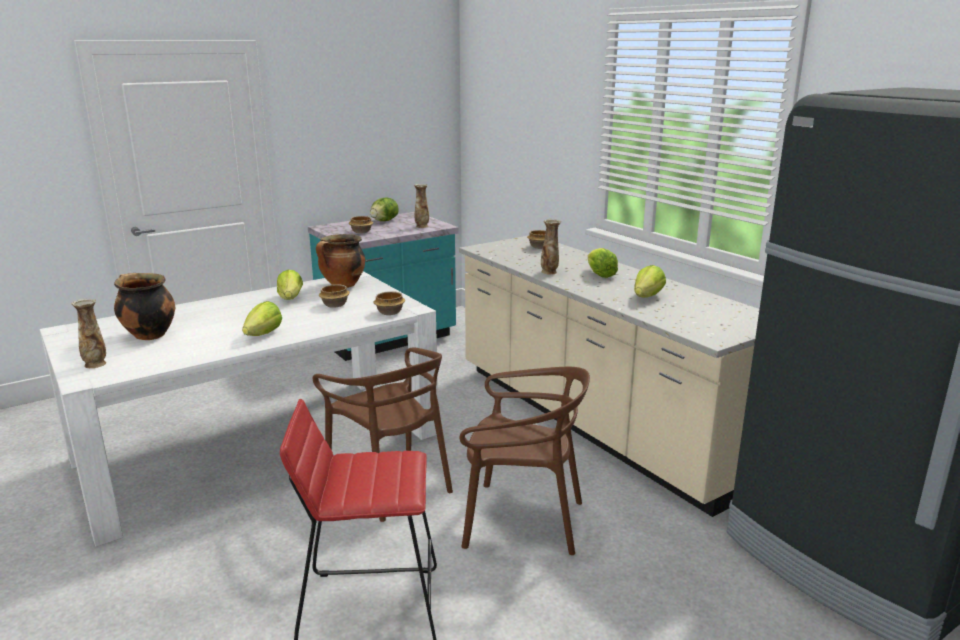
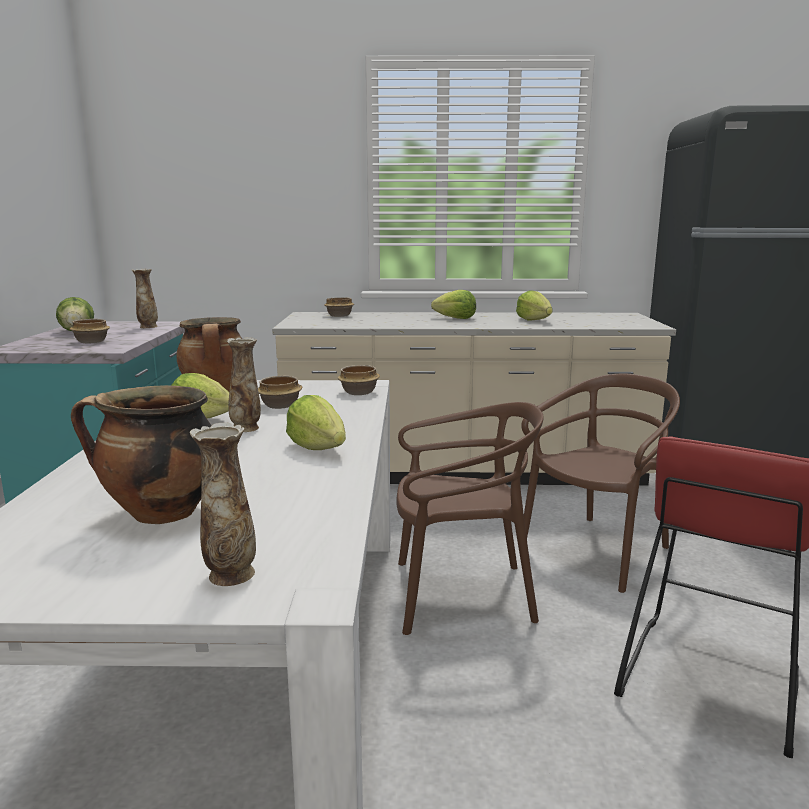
camera: 55 degrees left, 5 degrees down
vase [541,219,561,275] -> vase moved to [227,337,261,432]

